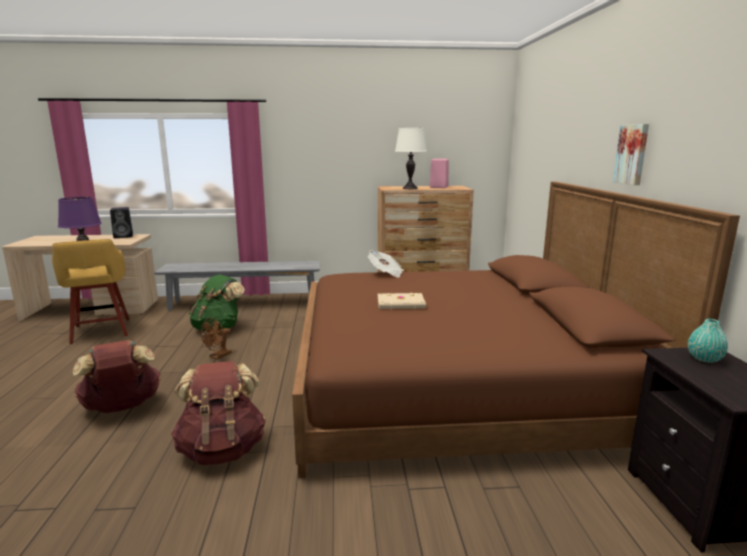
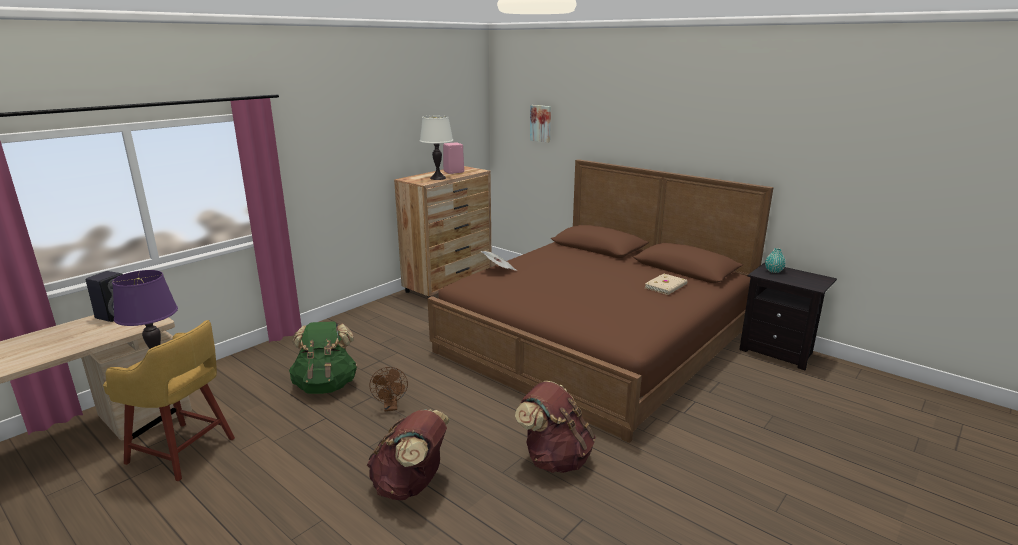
camera: 45 degrees left, 5 degrees up
grey bench [154,261,321,311] -> none
beige book [378,293,426,309] -> beige book moved to [645,274,688,295]
picture [613,124,649,185] -> picture moved to [530,105,551,143]

